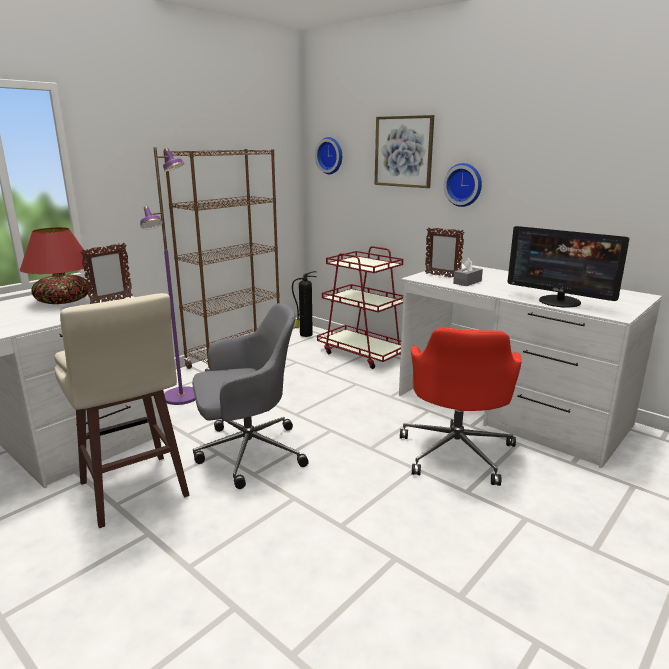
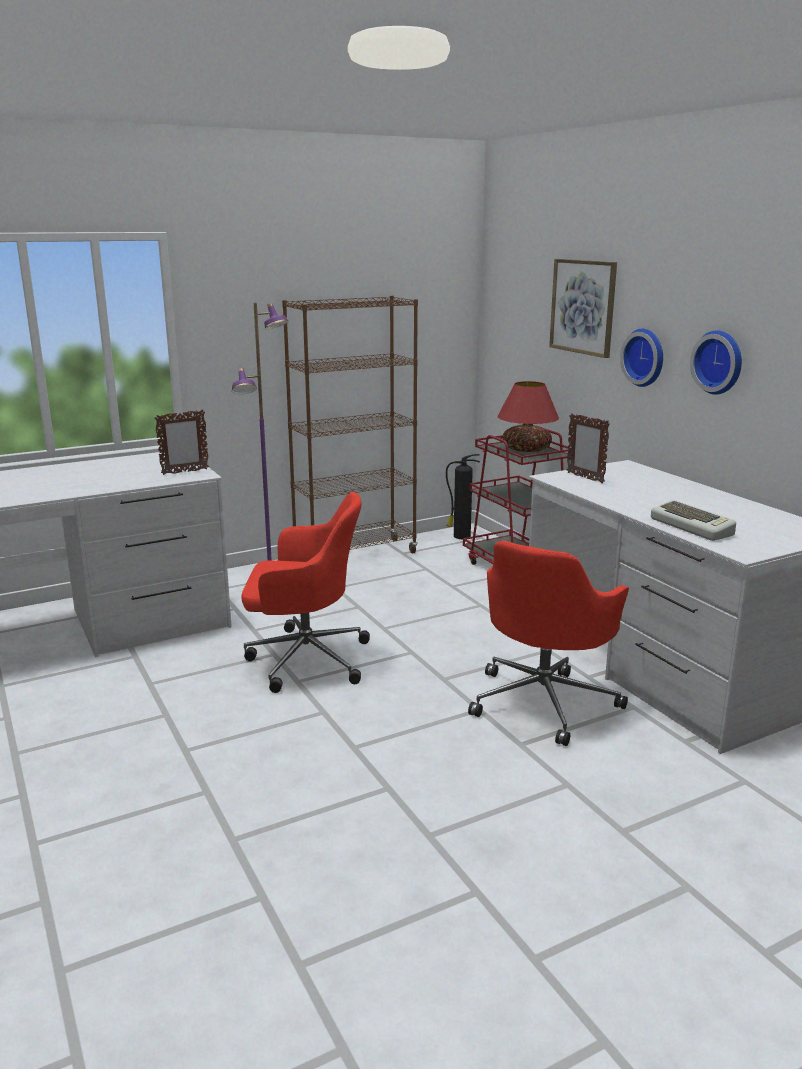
camera: 20 degrees right, 0 degrees up
red table lamp [20,227,89,304] -> red table lamp moved to [498,381,559,452]
beige stool [54,293,190,528] -> none
grey office chair [192,303,309,489] -> red office chair [241,492,370,693]
wall clock [315,137,342,174] -> wall clock moved to [690,330,742,395]
grey tissue box [453,258,483,286] -> none
monitor [508,226,629,307] -> keyboard [651,500,736,541]

